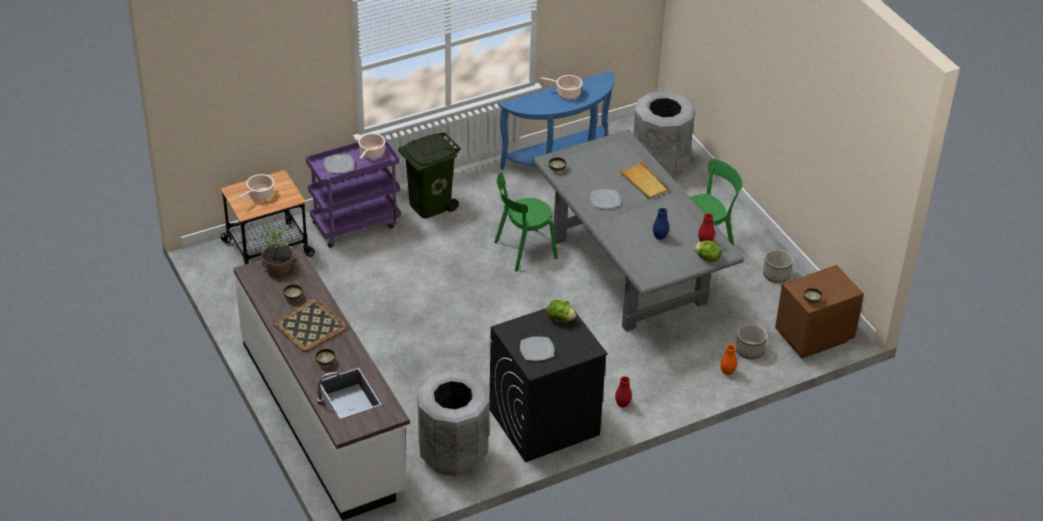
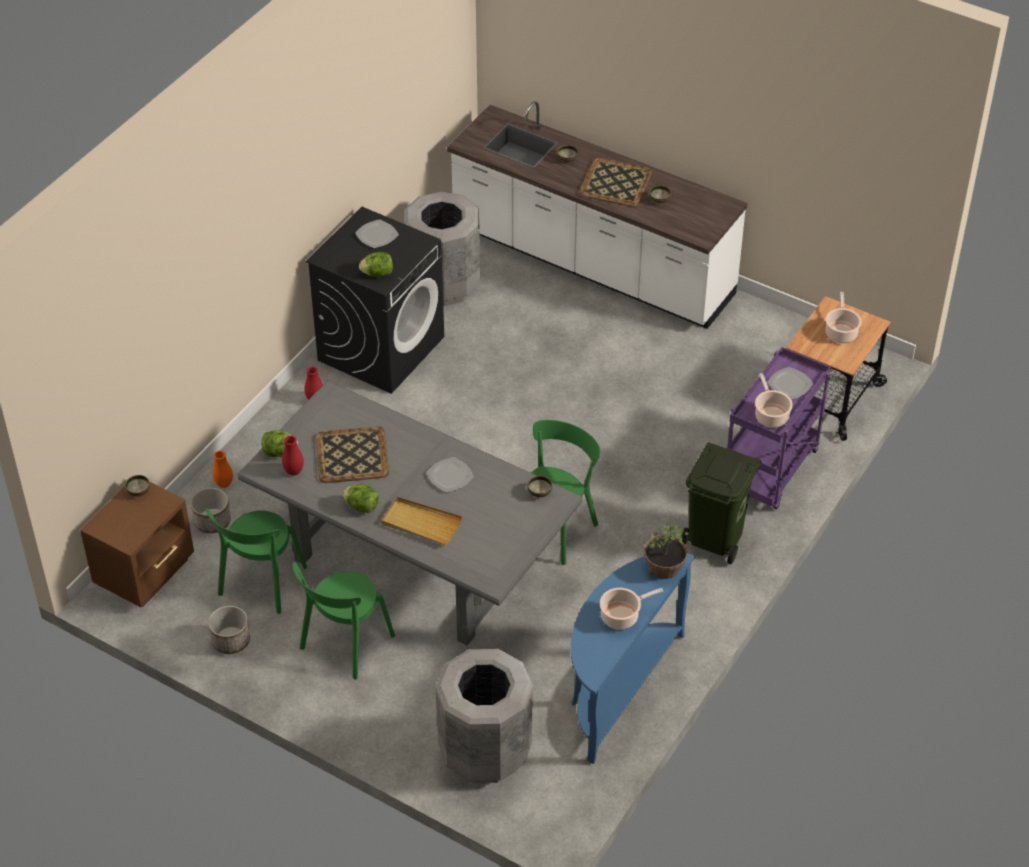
camera: 150 degrees right, 5 degrees up
potted plant [261,227,295,275] -> potted plant moved to [644,523,689,579]
blue vase [653,208,669,240] -> tray [316,426,389,483]
none -> green chair [206,508,307,614]
none -> lettuce [342,484,379,513]

